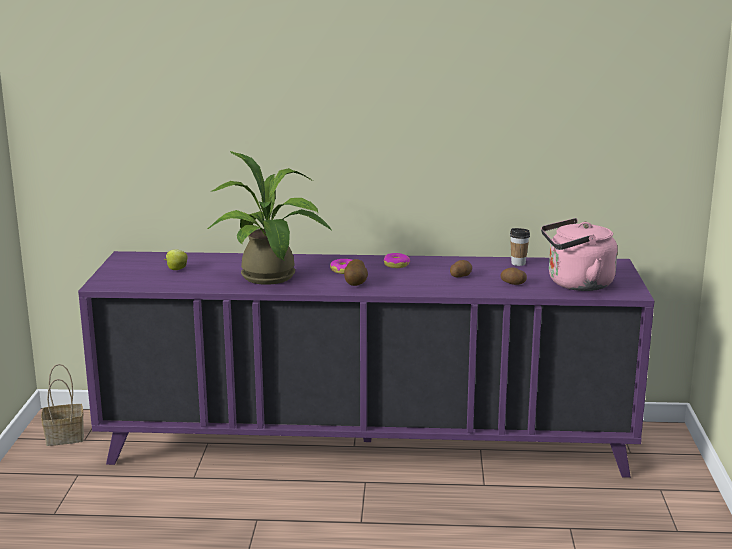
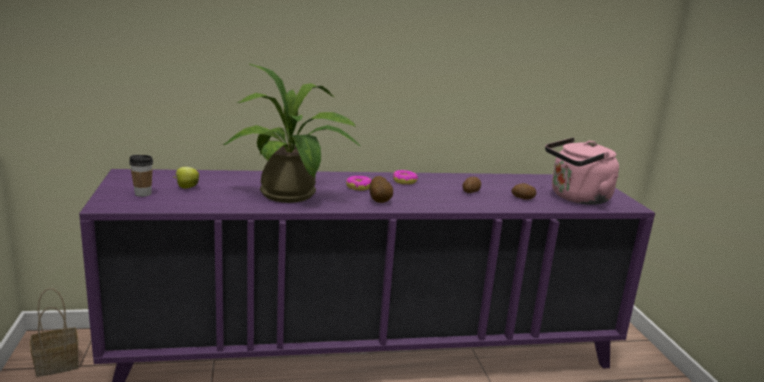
camera: 15 degrees left, 0 degrees up
cup [510,228,530,266] -> cup moved to [129,155,153,197]

